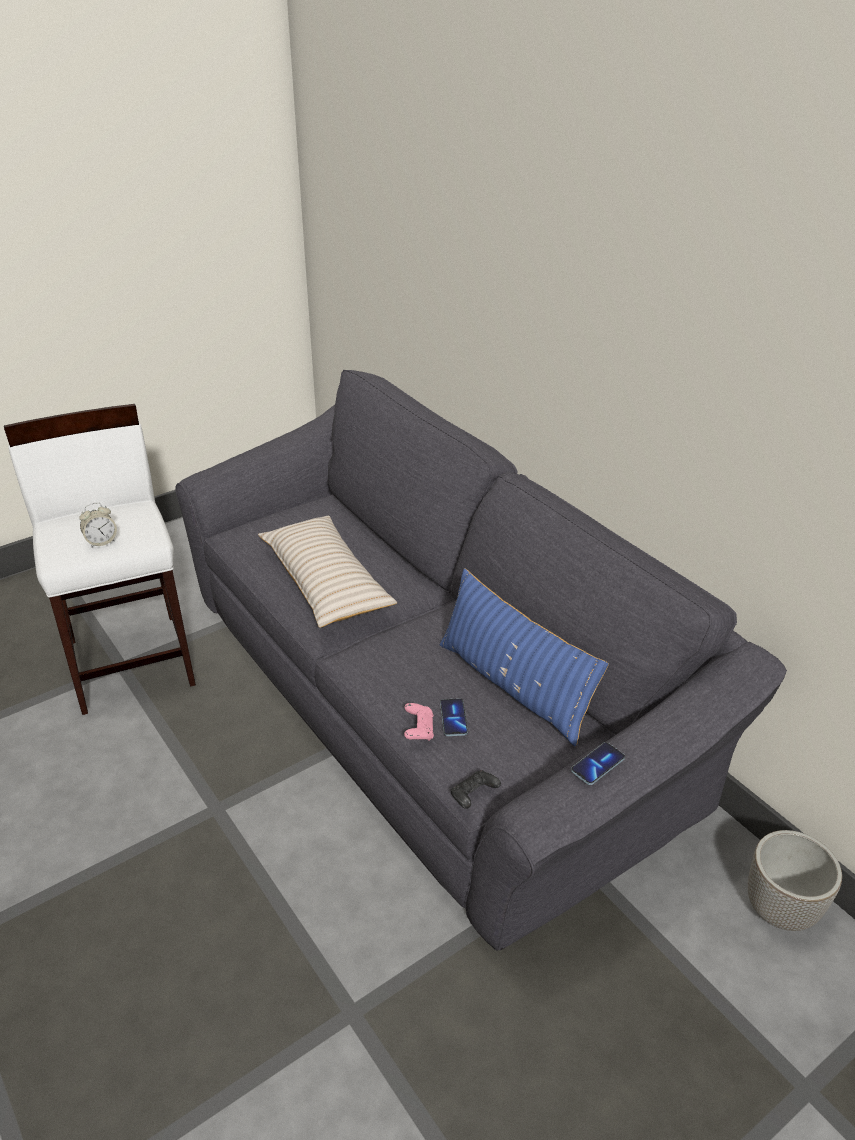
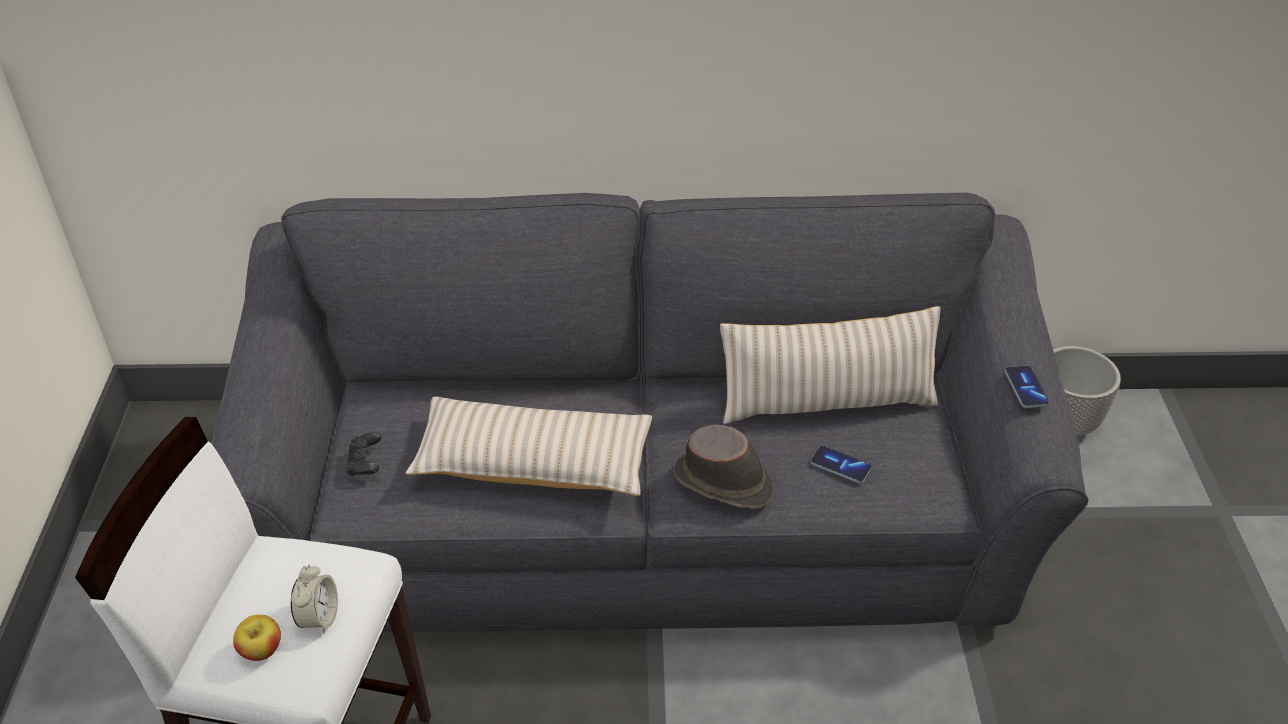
camera: 55 degrees left, 5 degrees up
pink game controller [404,703,434,741] -> none
blue pillow [440,568,609,747] -> beige pillow [720,306,940,424]
black game controller [451,770,501,809] -> black game controller moved to [346,432,382,476]
none -> apple [233,614,281,661]
none -> brown hat [674,425,774,509]

